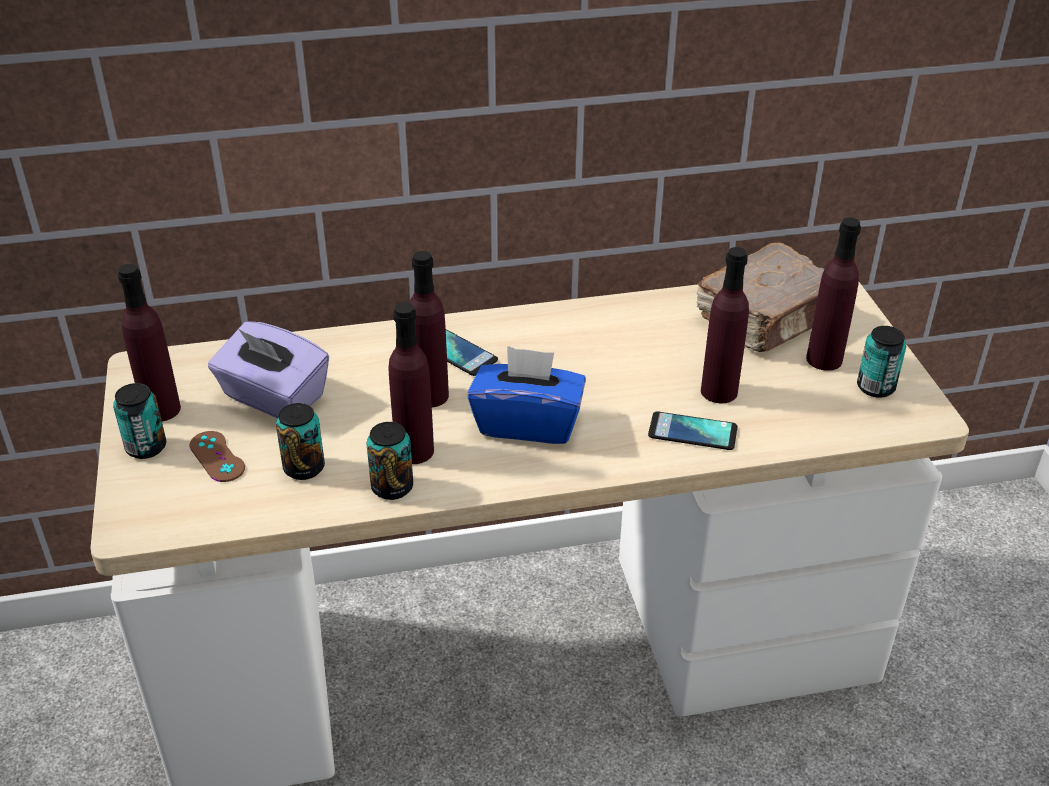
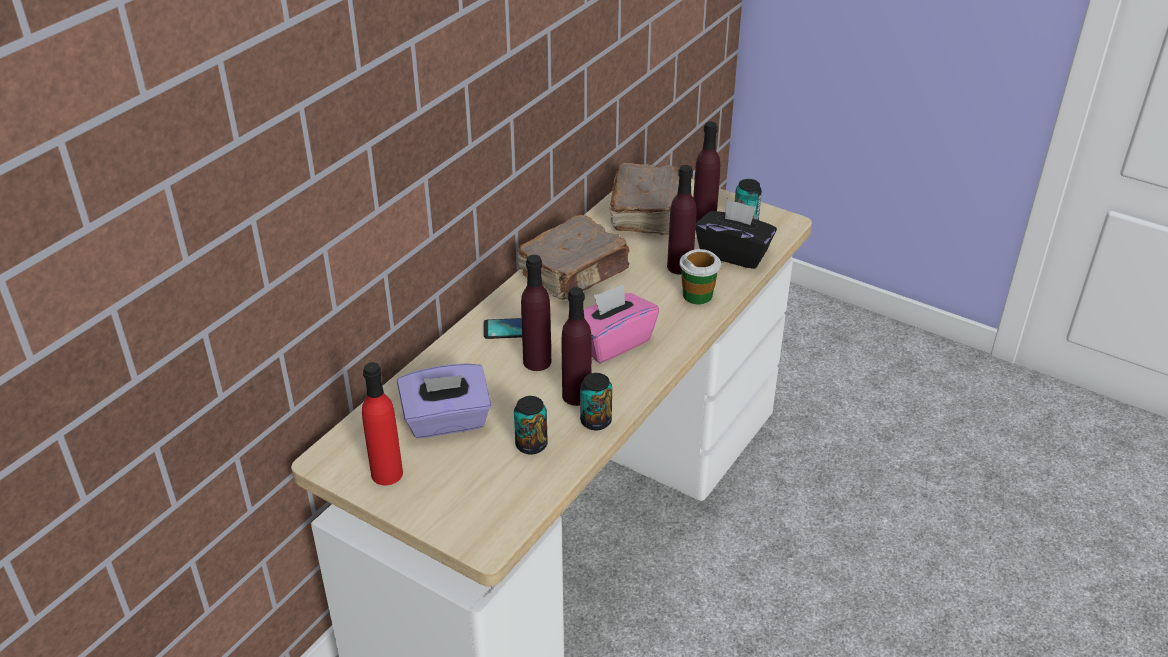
camera: 45 degrees left, 0 degrees up
can [113,383,166,459] -> none
purple bottle [118,264,181,421] -> red bottle [362,362,403,485]
brown game controller [189,431,245,482] -> none
blue tissue box [467,346,586,444] -> pink tissue box [584,284,659,363]
phone [648,411,738,450] -> cup [680,249,721,304]
none -> brown book [517,215,630,300]
none -> black tissue box [696,199,777,269]

